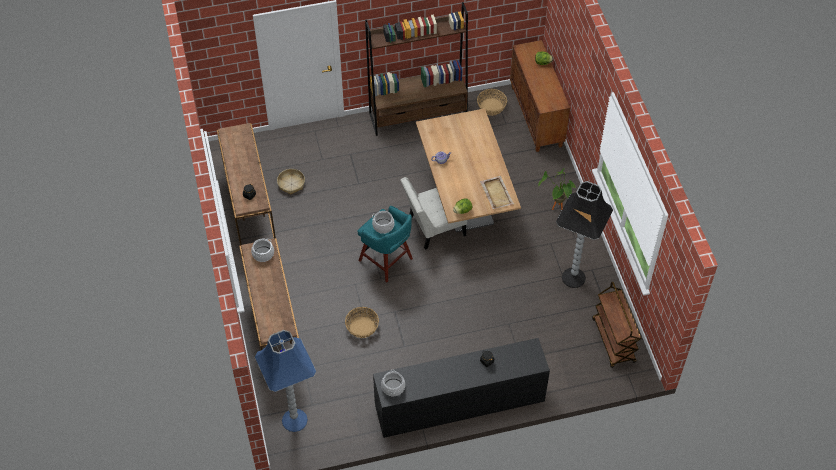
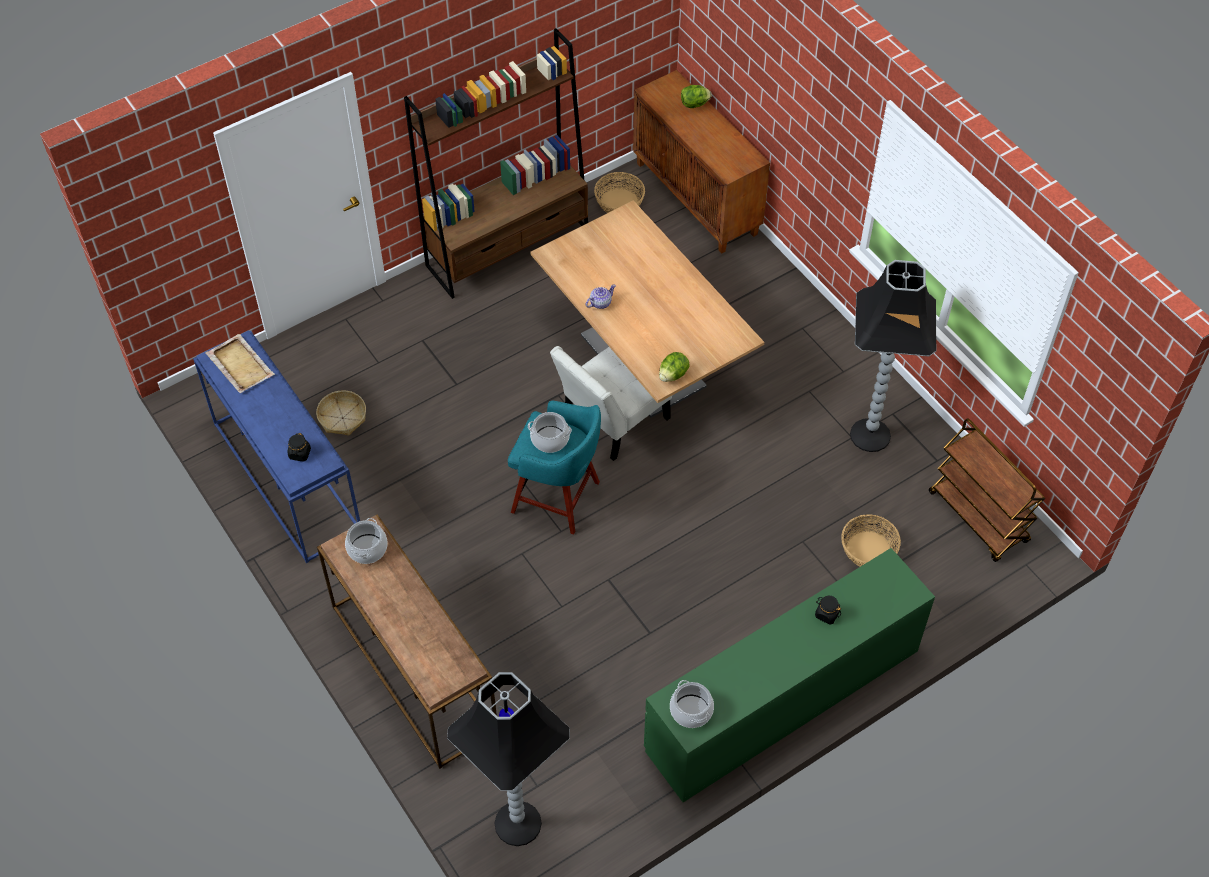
camera: 20 degrees left, 0 degrees up
brown console table [217,123,276,254] -> blue console table [193,330,360,563]
blue floor lamp [255,330,316,432] -> black floor lamp [447,672,570,846]
basket [345,307,379,338] -> basket moved to [841,514,901,567]
black dresser [373,338,550,438] -> green dresser [644,548,935,802]
beige tray [480,176,514,209] -> beige tray moved to [206,334,275,393]
potted plant [538,168,576,211] -> none

